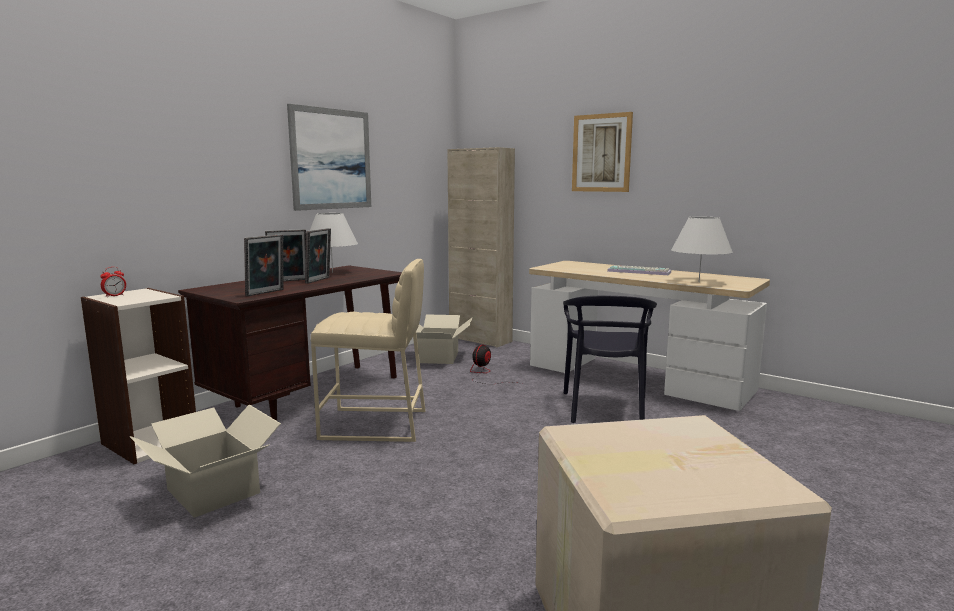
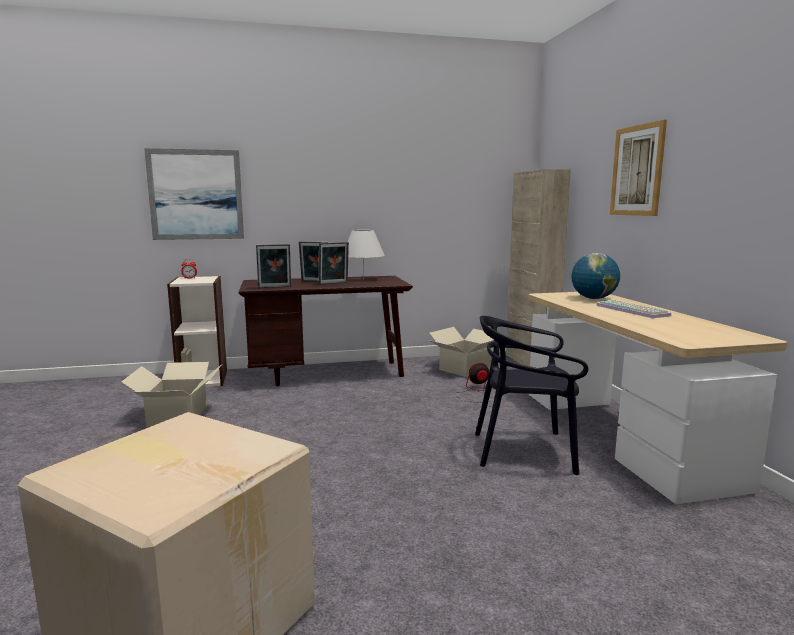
camera: 40 degrees right, 0 degrees up
picture [287,104,371,211] -> picture moved to [144,148,244,240]
beige stool [311,259,426,442] -> none
black chair [563,296,657,423] -> black chair turned 45 degrees clockwise [475,316,588,475]
white table lamp [671,216,733,282] -> none
none -> globe [571,253,620,299]

